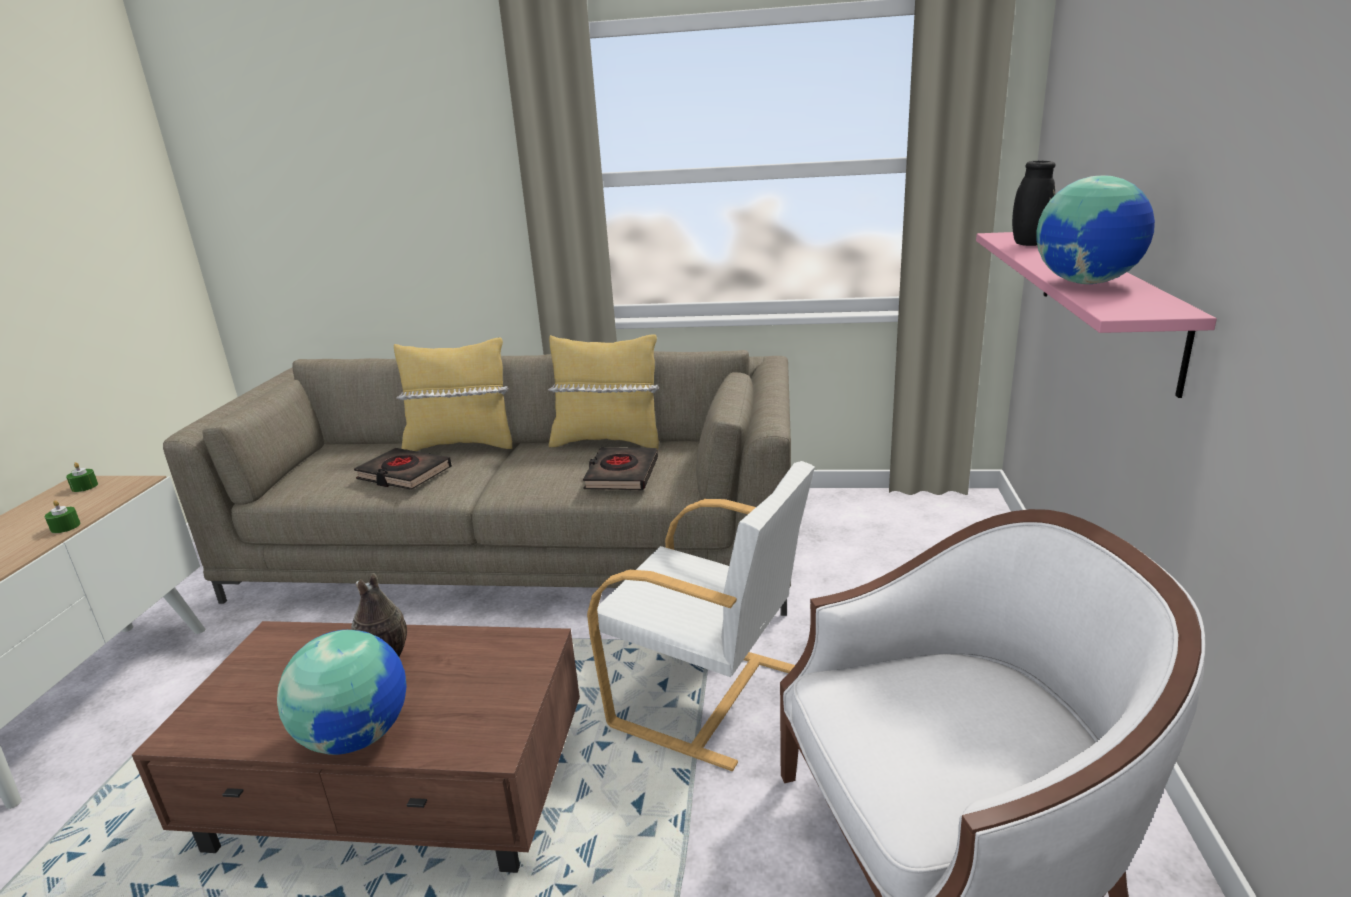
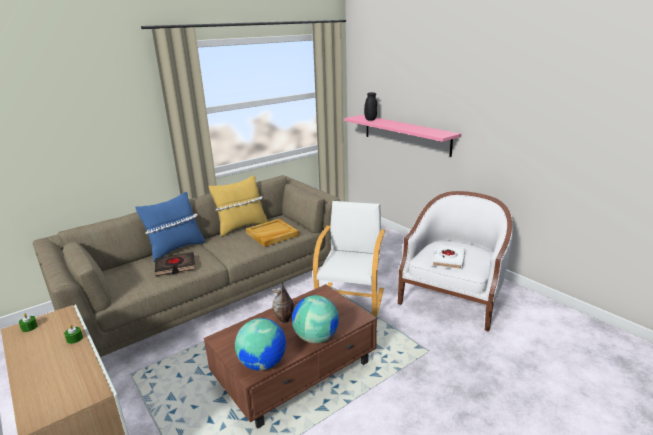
camera: 45 degrees left, 0 degrees up
yellow pillow [394,338,512,451] -> blue pillow [135,192,205,262]
black book [583,447,658,490] -> beige tray [246,219,299,247]
white armchair [587,461,815,771] -> white armchair turned 60 degrees counterclockwise [313,201,385,316]
globe [1036,176,1155,284] -> globe moved to [235,318,286,371]
none -> white book [432,244,465,270]

